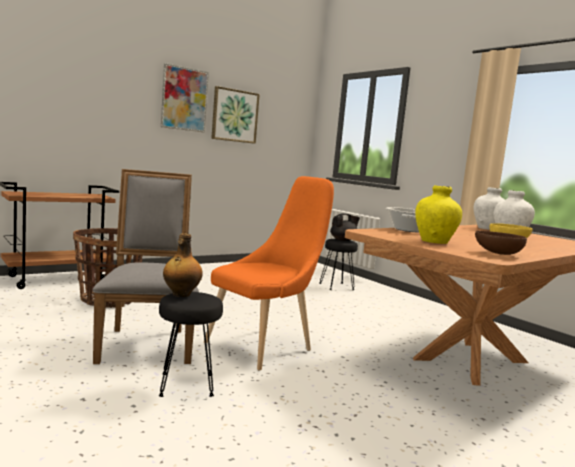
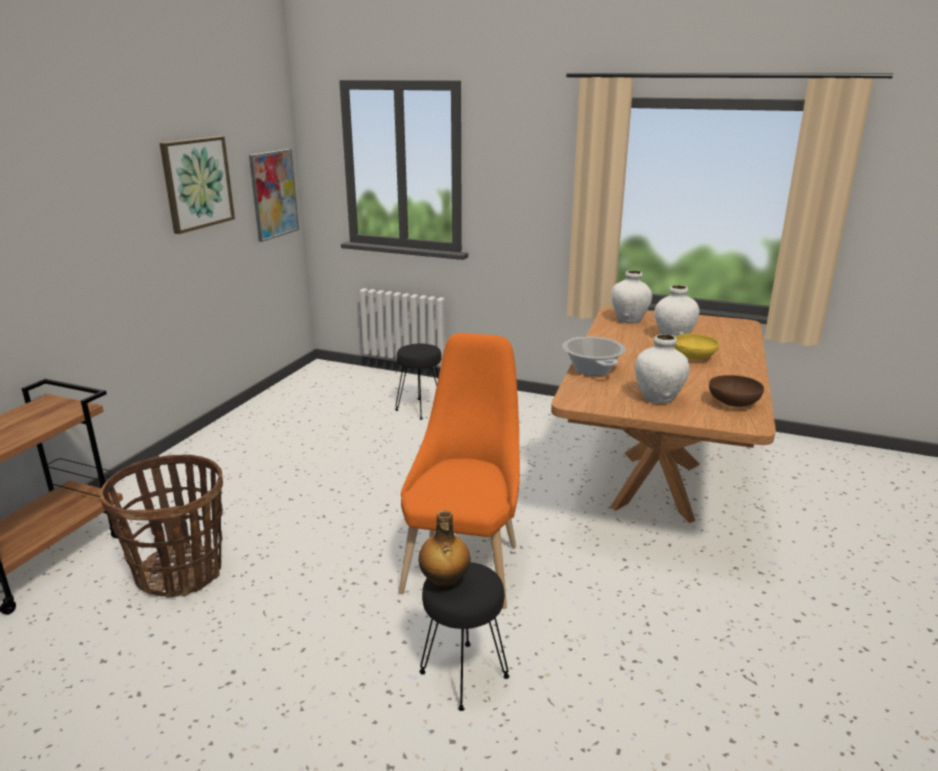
camera: 30 degrees left, 15 degrees up
grey chair [93,169,199,364] -> none
picture [161,63,209,132] -> picture moved to [249,149,299,242]
black teapot [330,213,360,241] -> none
yellow vase [415,185,462,244] -> white vase [635,334,690,404]

